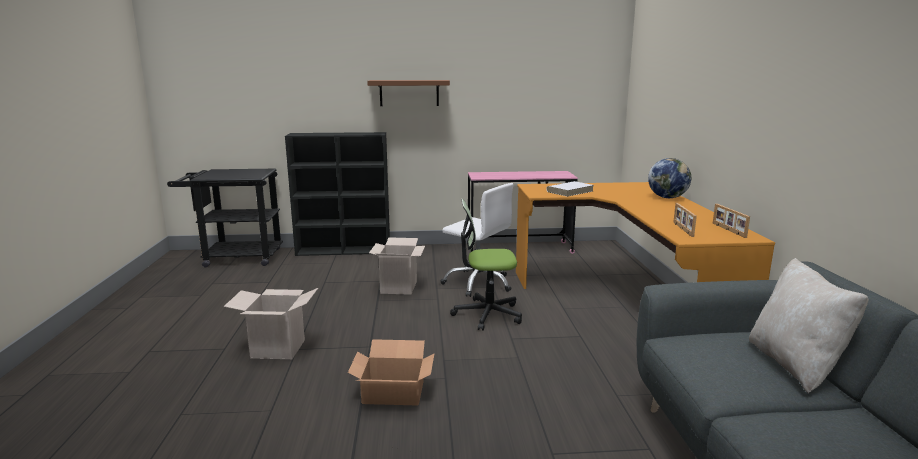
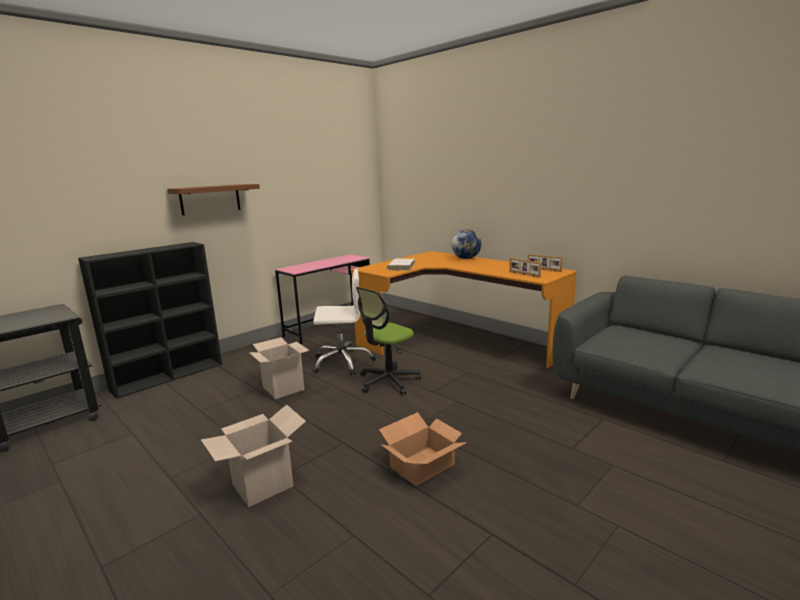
camera: 40 degrees left, 0 degrees up
beige pillow [749,258,868,393] -> none

